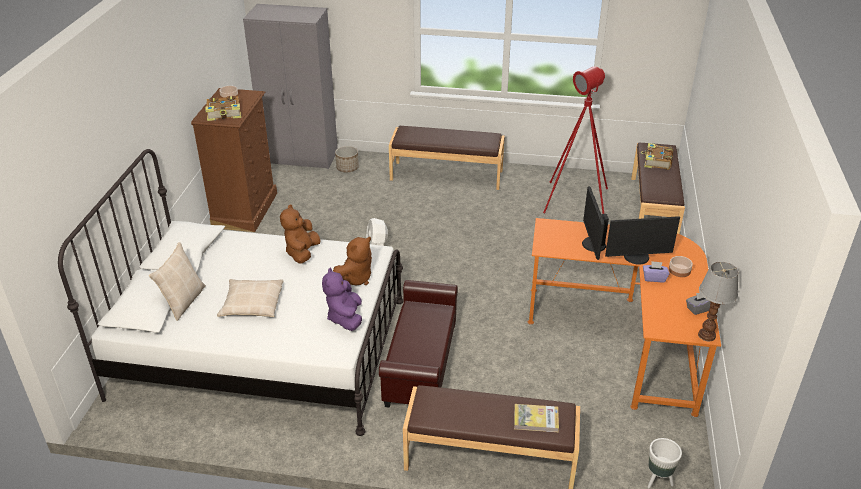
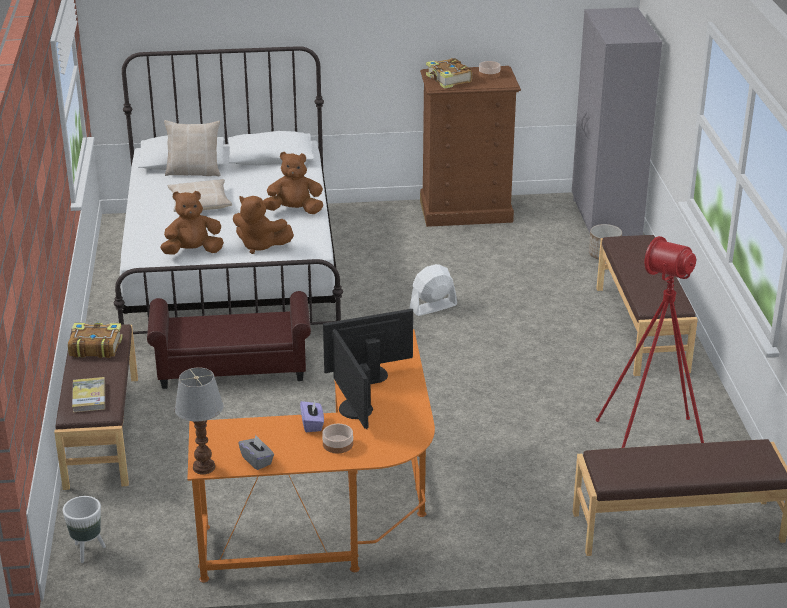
camera: 75 degrees right, 5 degrees down
purple plush toy [322,268,362,331] -> brown plush toy [160,191,224,255]
book [641,143,674,170] -> book moved to [68,323,123,358]

